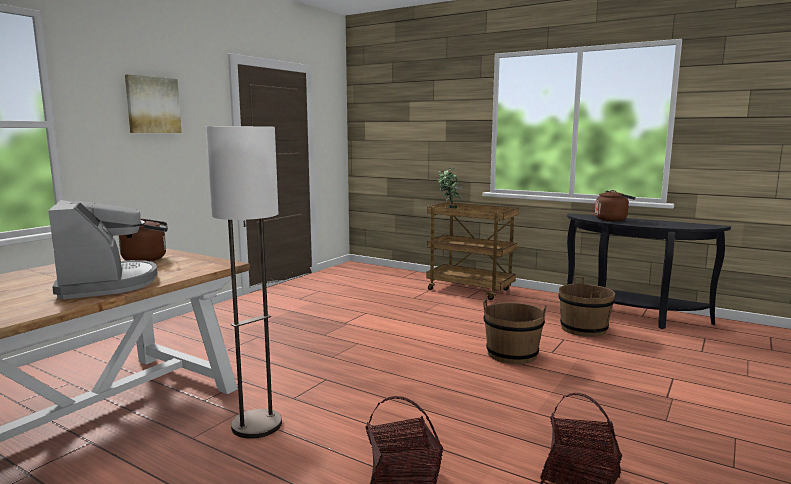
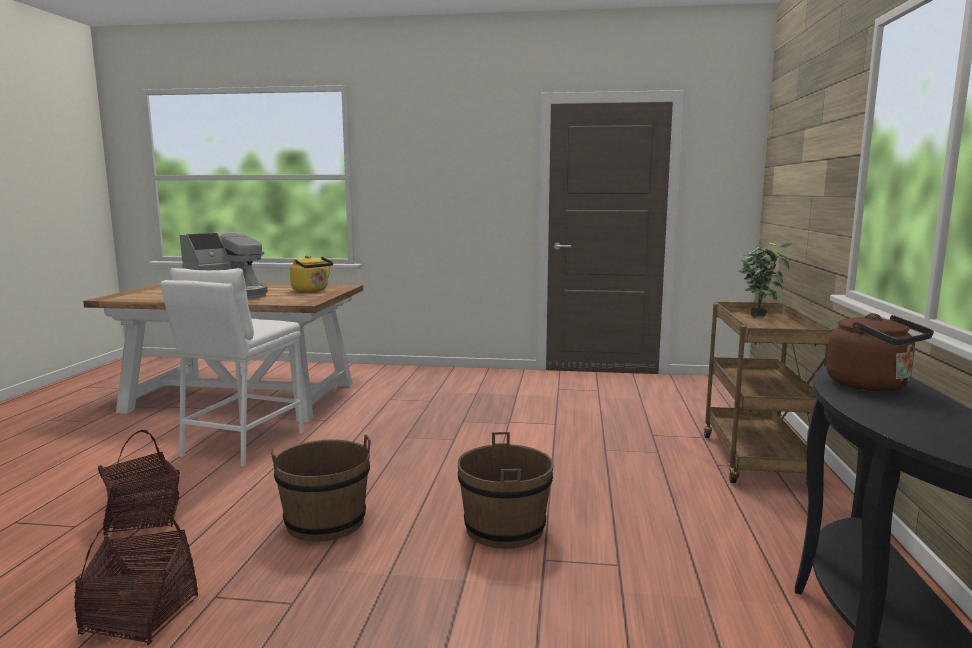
camera: 65 degrees right, 0 degrees up
brown kettle [119,219,168,261] -> yellow kettle [290,255,333,292]
picture [125,74,182,133] -> none
floor lamp [206,126,282,439] -> white stool [161,268,304,467]
brown bucket [558,277,615,337] -> brown bucket moved to [271,434,371,542]

